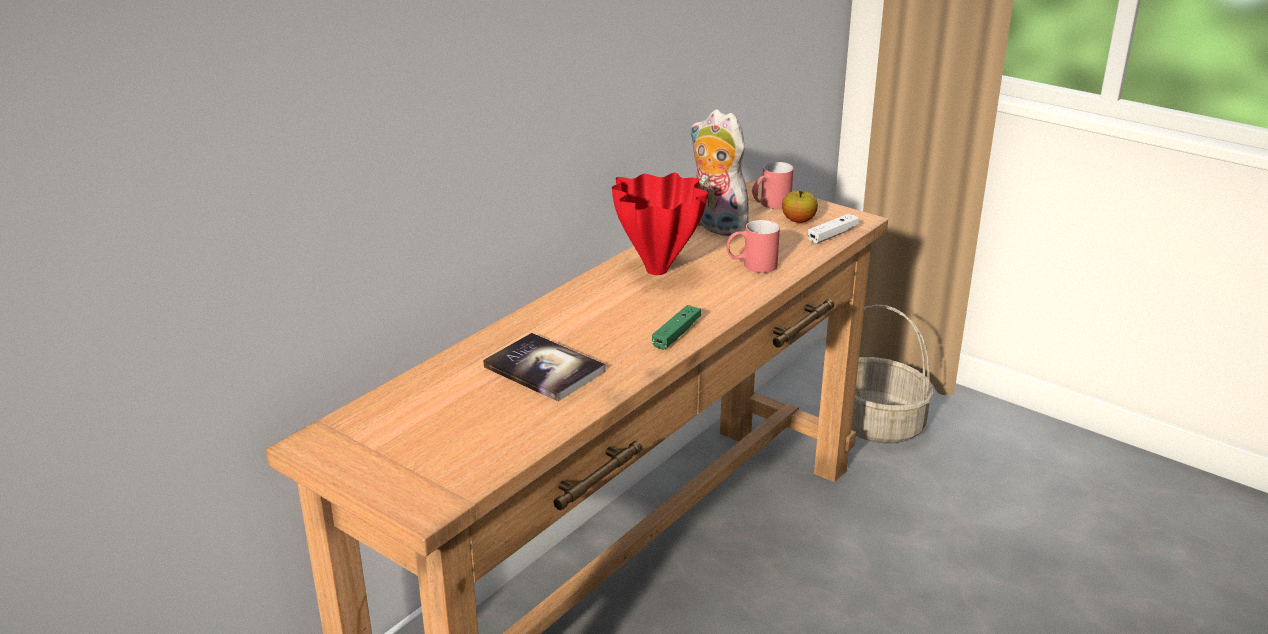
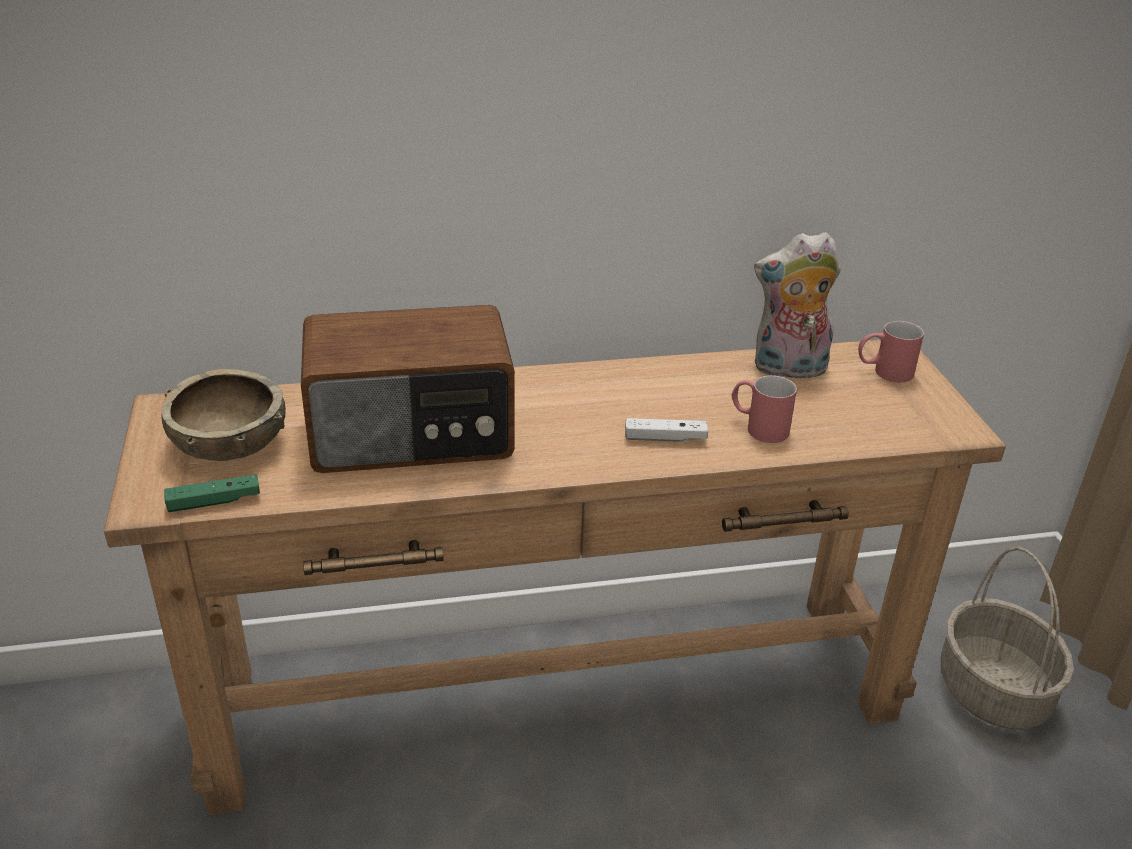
camera: 40 degrees right, 5 degrees up
book [483,333,606,402] -> radio [301,305,515,473]
red vase [612,173,708,275] -> none
green game controller [652,305,701,350] -> green game controller moved to [164,474,260,512]
plush toy [690,109,749,236] -> plush toy turned 90 degrees counterclockwise [754,232,841,378]
apple [782,191,818,223] -> none
white game controller [808,213,859,244] -> white game controller moved to [625,418,708,442]
none -> brown bowl [161,369,286,461]

